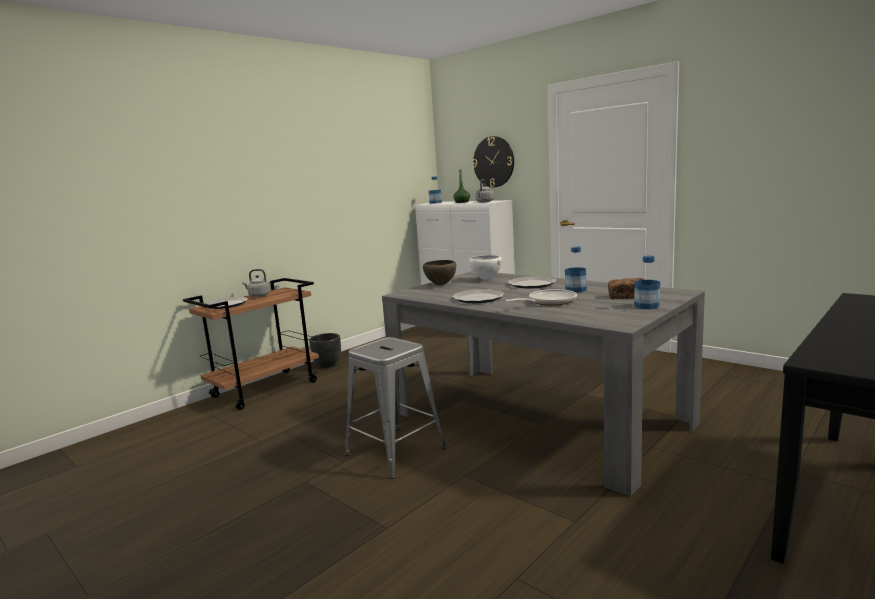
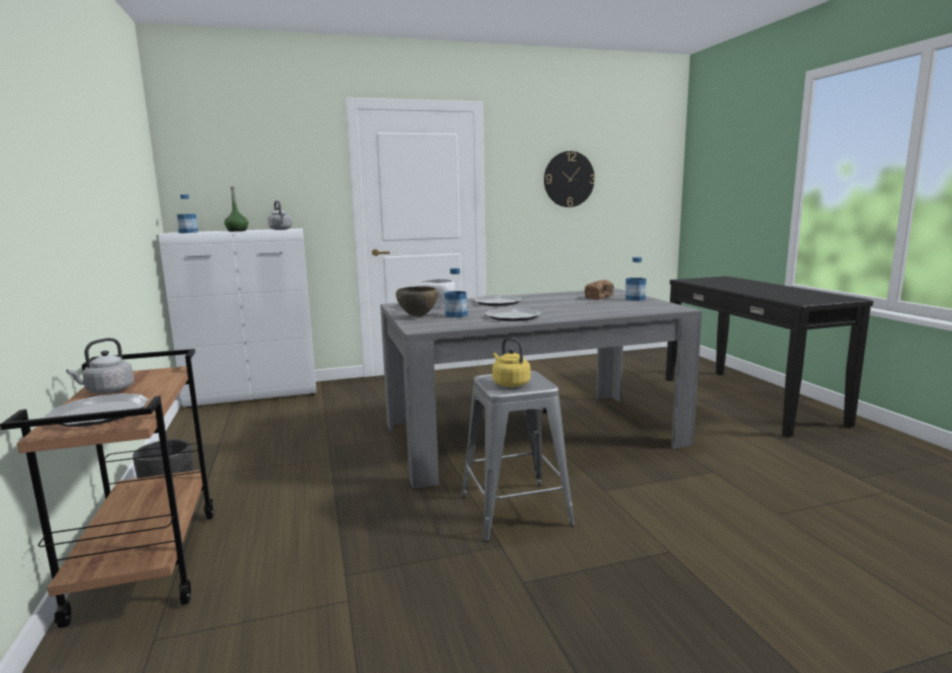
camera: 60 degrees left, 0 degrees up
wall clock [472,136,514,187] -> wall clock moved to [544,151,595,207]
frying pan [505,289,577,305] -> none
bottle [565,246,587,292] -> bottle moved to [444,268,467,318]
none -> yellow kettle [492,338,530,387]

